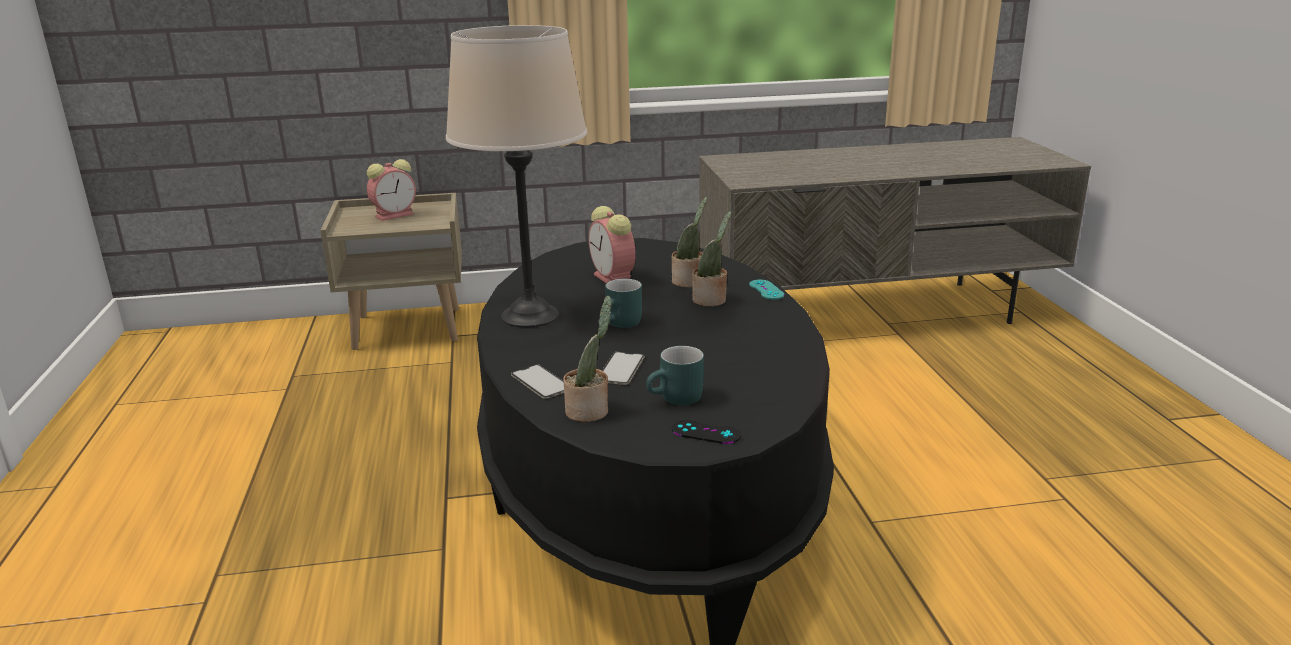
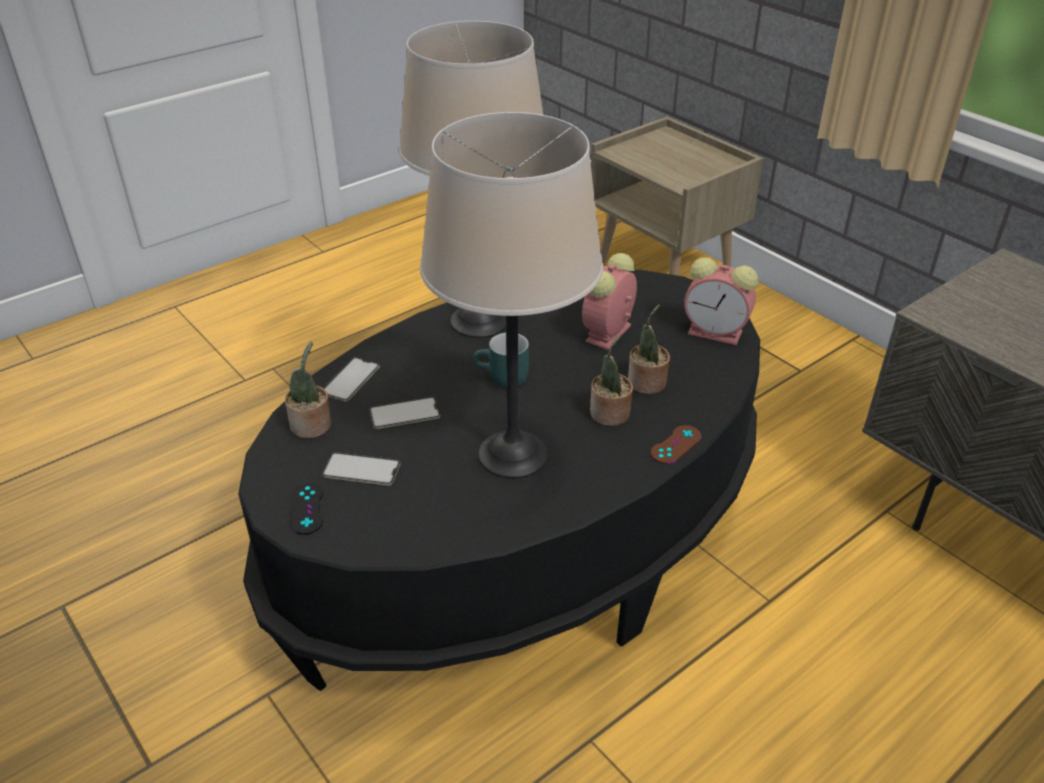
camera: 60 degrees right, 15 degrees up
alarm clock [367,159,416,221] -> alarm clock moved to [684,257,758,345]
turquoise mug [646,346,704,405] -> phone [322,452,400,486]
turquoise game controller [749,280,784,300] -> brown game controller [651,425,702,464]
none -> beige table lamp [420,112,603,478]

